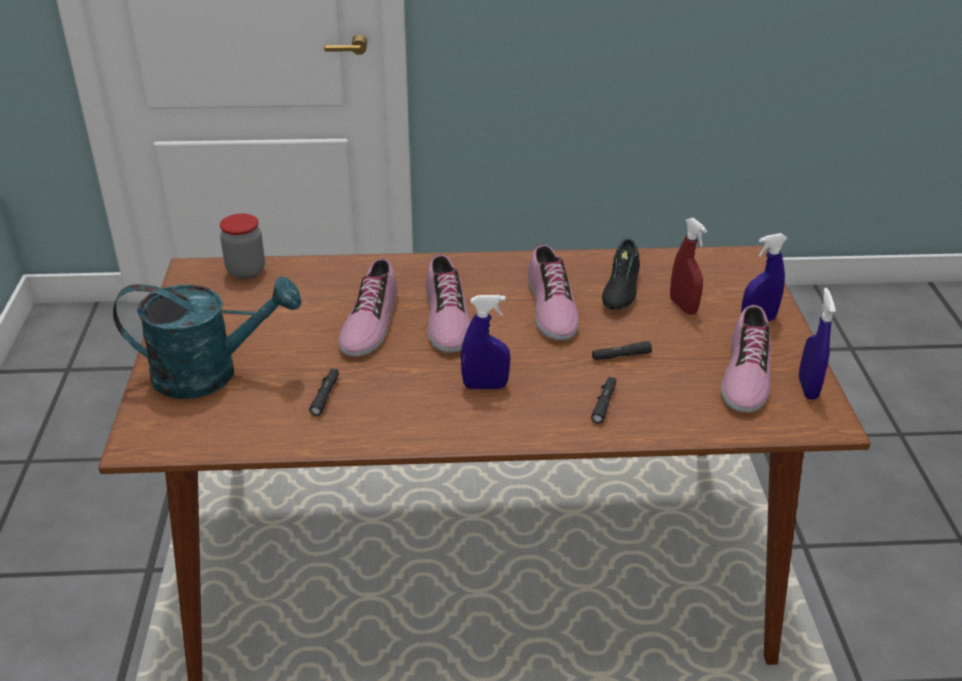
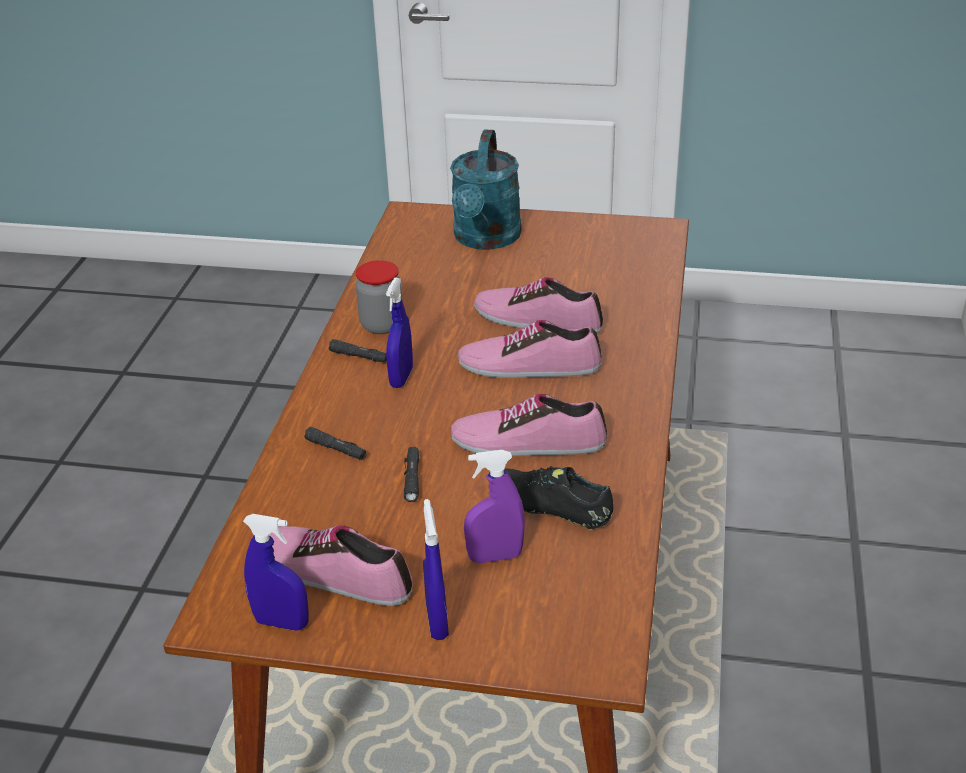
camera: 105 degrees right, 0 degrees up
jar [220,214,265,279] -> jar moved to [355,260,402,334]
black flashlight [309,369,339,416] -> black flashlight moved to [329,339,387,363]
red spray bottle [670,218,707,314] -> purple spray bottle [464,450,525,563]

